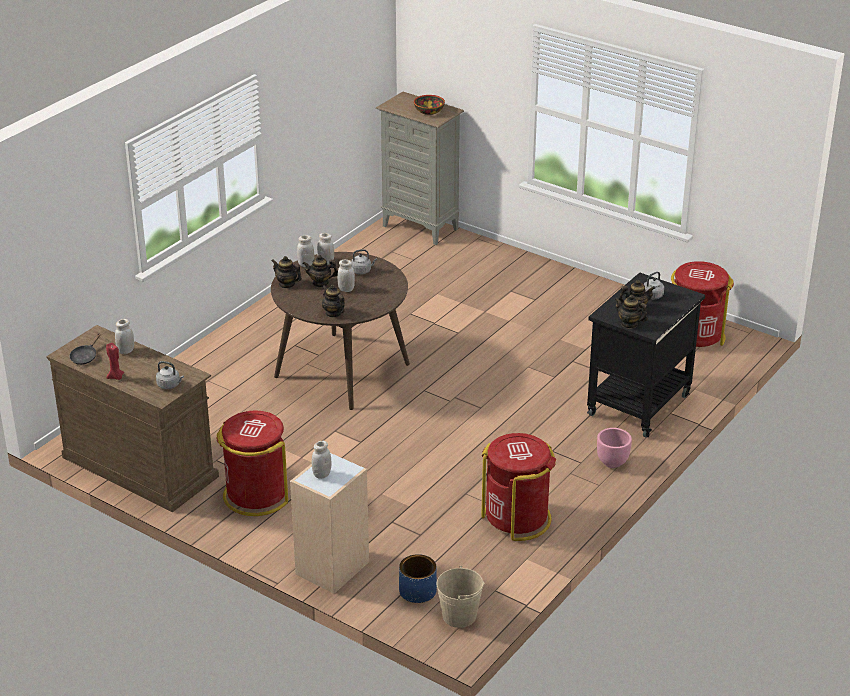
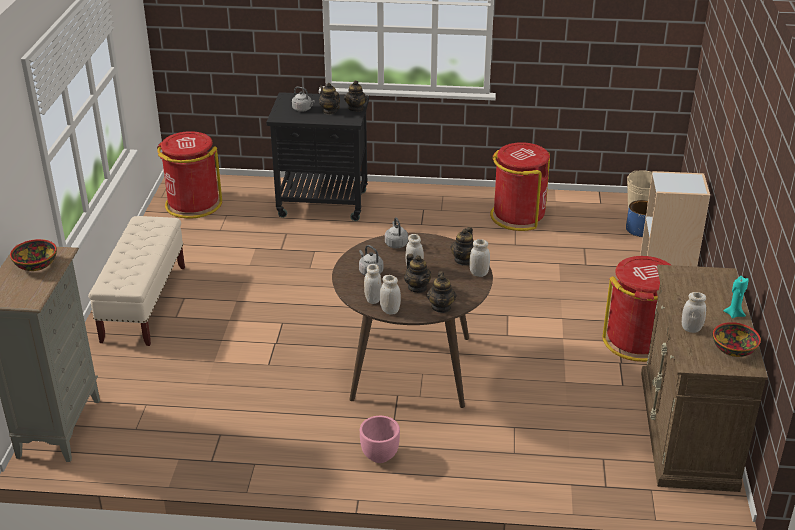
camera: 120 degrees left, 0 degrees up
black frying pan [69,333,100,365] -> bowl [713,322,761,357]
red candle [106,343,124,380] -> turquoise candle [723,276,749,318]
grey kettle [156,361,184,389] -> grey kettle moved to [385,217,408,248]
white jar [311,441,331,479] -> white jar moved to [469,239,490,277]
pink planter [597,428,632,468] -> pink planter moved to [360,416,400,463]
none -> beige bench [88,216,185,346]

